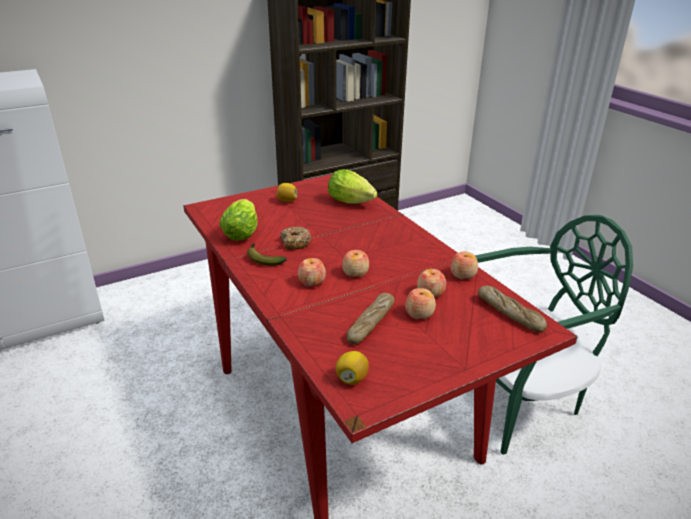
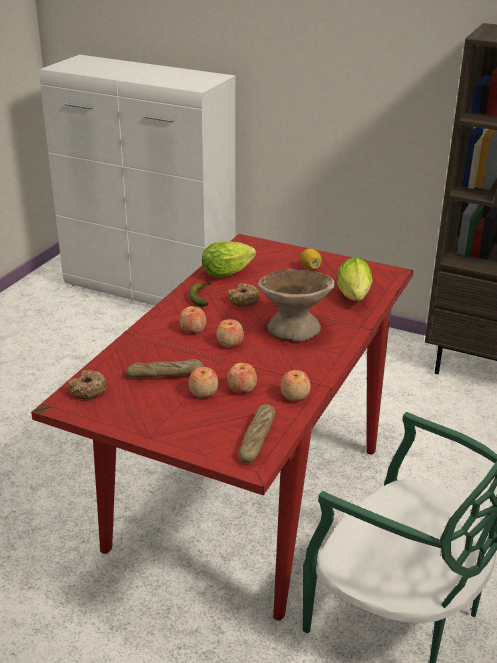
camera: 55 degrees right, 0 degrees up
lemon [336,351,369,385] -> donut [68,370,108,399]
none -> beige bowl [258,270,335,342]

